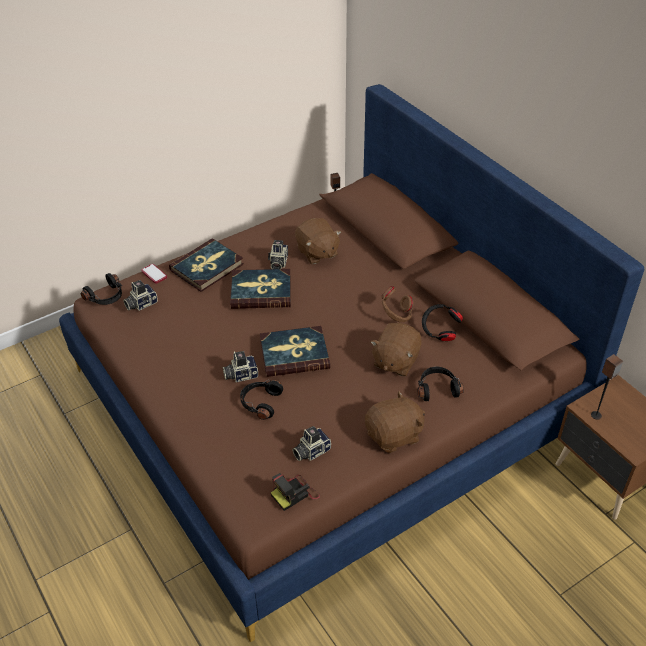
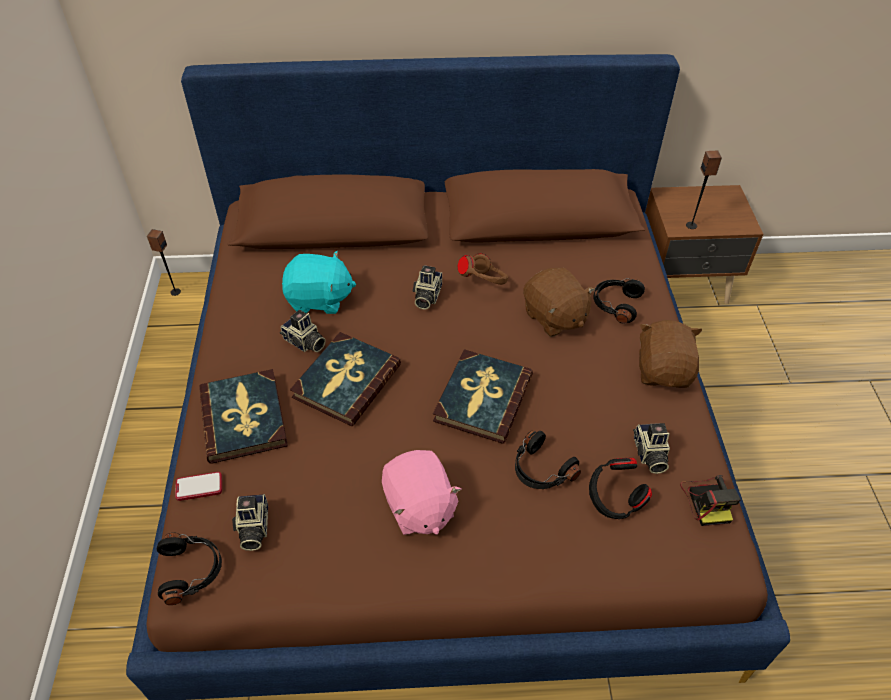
camera: 60 degrees left, 5 degrees up
camera [223,351,258,382] -> camera moved to [413,265,442,310]
brown plush toy [295,218,341,264] -> turquoise plush toy [282,251,356,314]
black headphones [422,304,463,341] -> black headphones moved to [589,458,652,519]
none -> pink plush toy [382,450,461,535]

